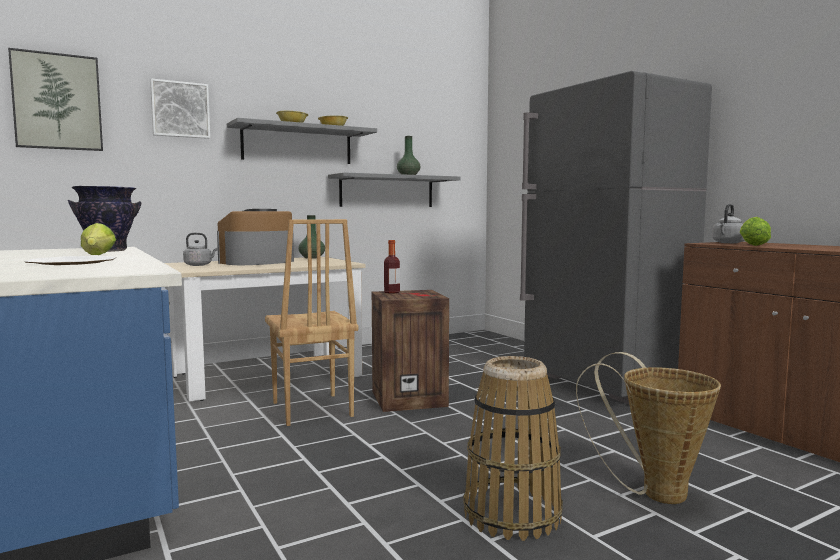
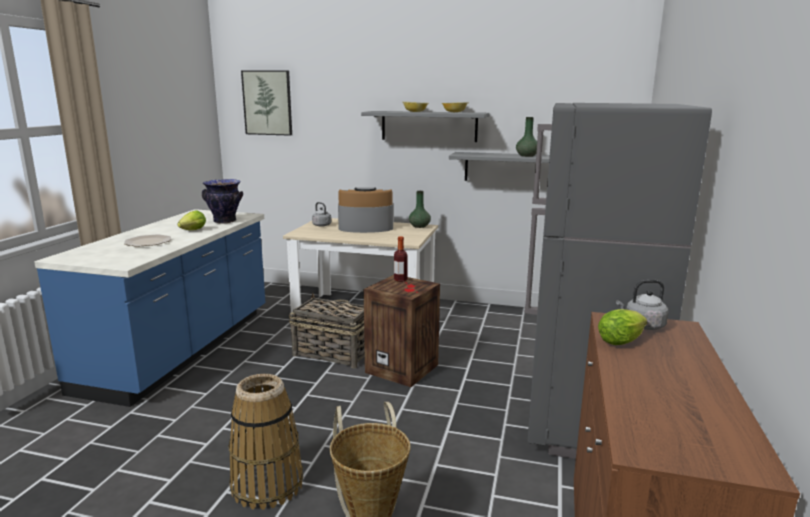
camera: 45 degrees right, 10 degrees up
picture [150,78,210,139] -> none
brown chair [265,219,358,426] -> basket [289,293,365,368]

